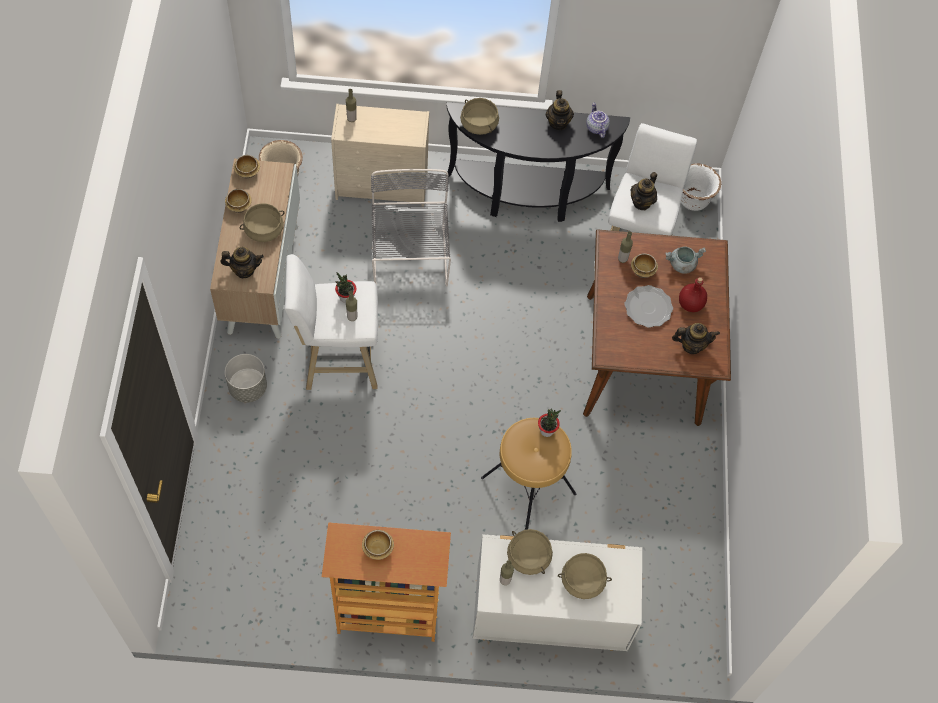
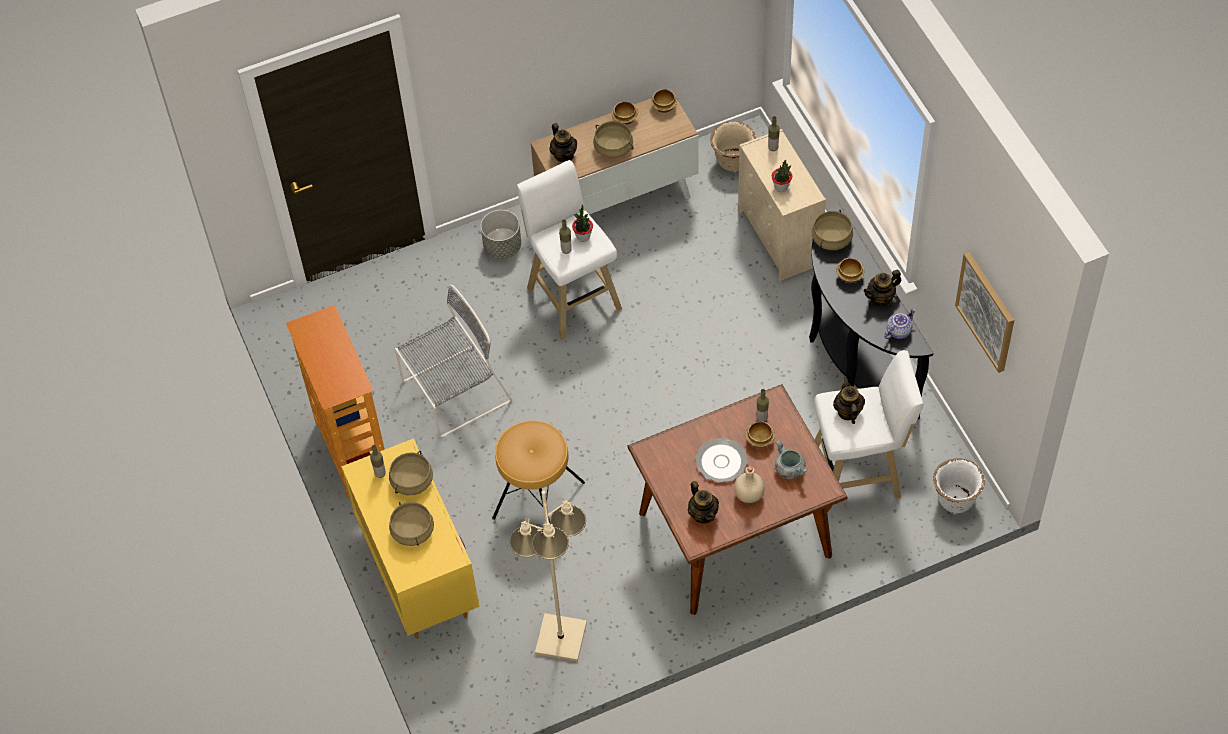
camera: 70 degrees right, 5 degrees down
bowl [362,530,394,560] -> bowl moved to [836,258,864,283]
grey chair [371,169,451,287] -> grey chair moved to [395,285,512,438]
white dresser [473,534,642,651] -> yellow dresser [341,438,480,639]
potted plant [538,408,561,437] -> potted plant moved to [772,160,792,192]
teapot [630,172,657,210] -> teapot turned 75 degrees clockwise [833,377,865,424]
red bottle [679,277,707,312] -> beige bottle [734,466,765,503]
none -> beige floor lamp [509,490,587,662]
none -> picture [955,252,1014,373]

